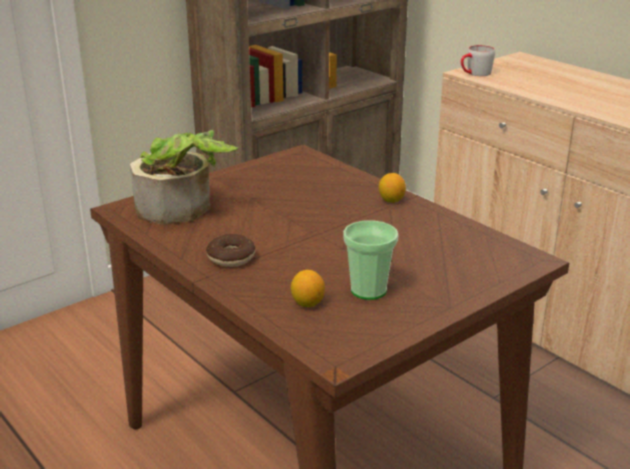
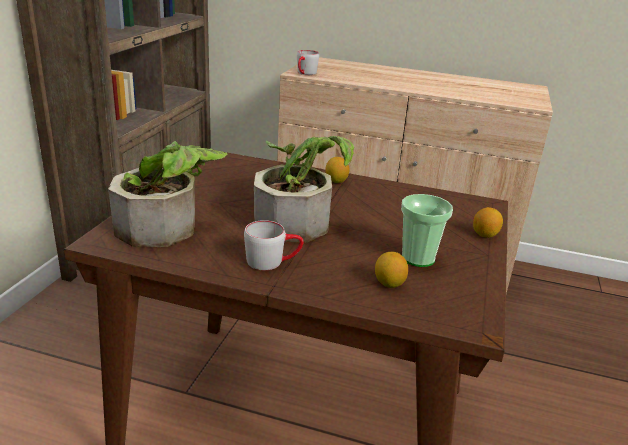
camera: 35 degrees left, 0 degrees up
donut [206,234,255,267] -> grey mug [244,220,304,270]
none -> potted plant [254,136,354,243]
none -> lemon [473,207,503,238]

